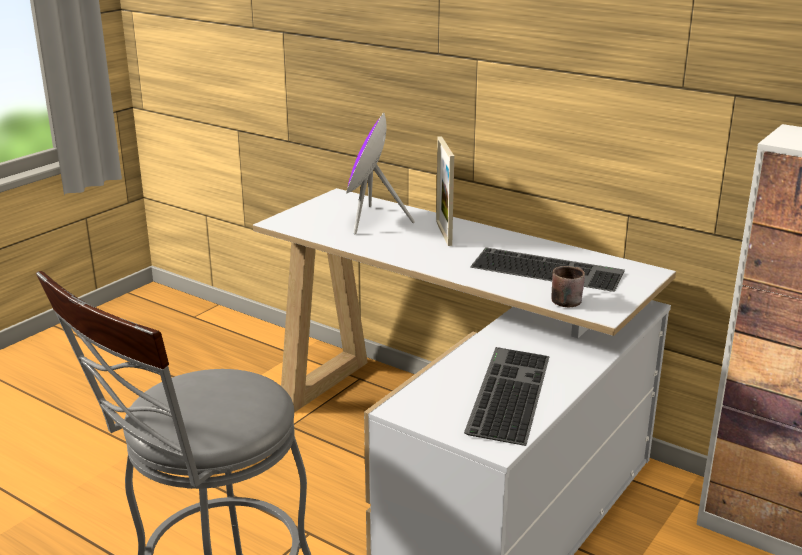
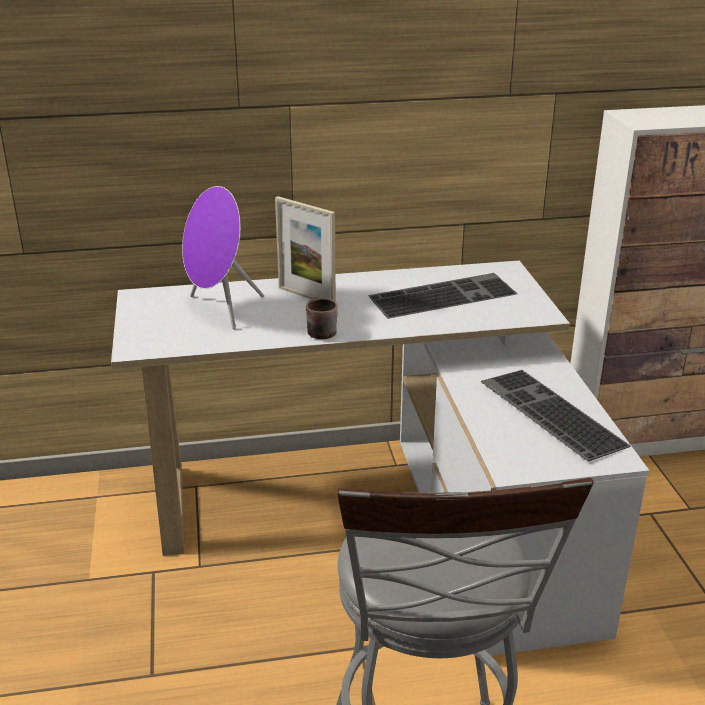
camera: 45 degrees left, 5 degrees up
brown mug [552,266,585,307] -> brown mug moved to [306,297,338,339]

